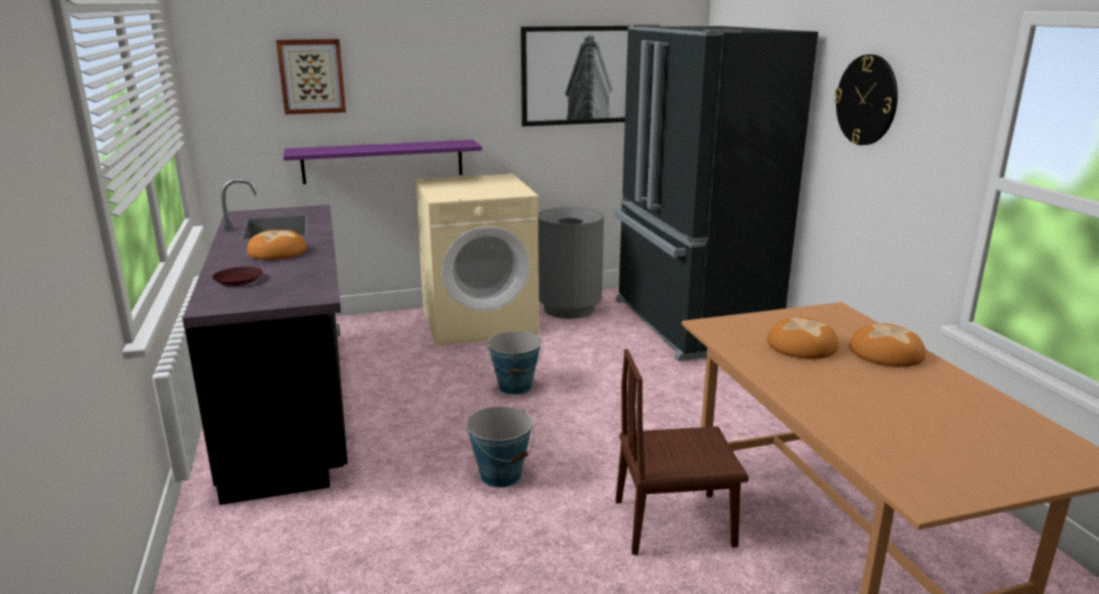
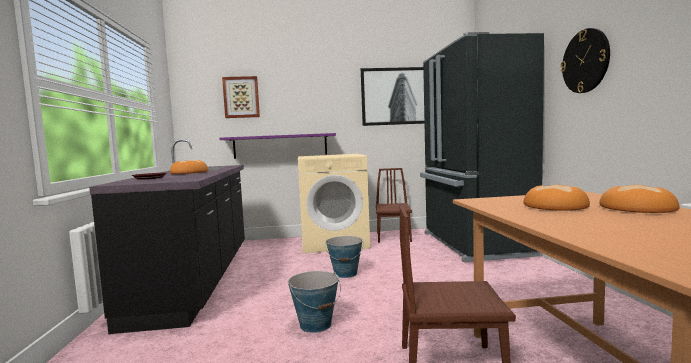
camera: 10 degrees right, 15 degrees down
grey trash can [538,207,604,319] -> brown chair [376,168,412,243]

